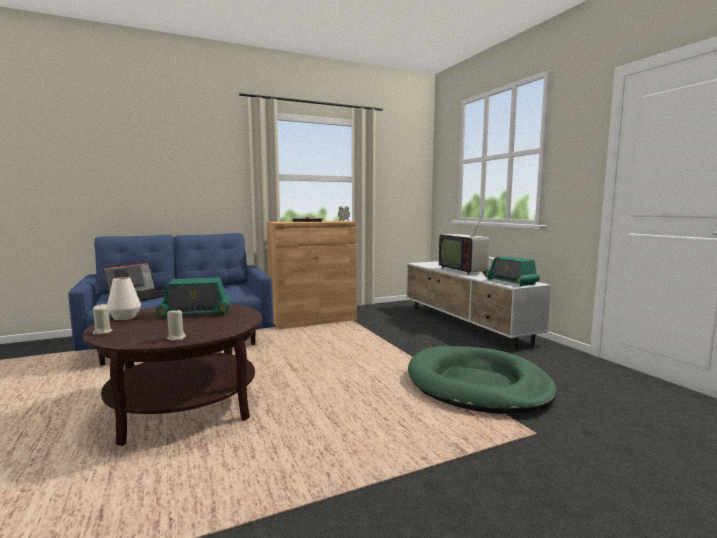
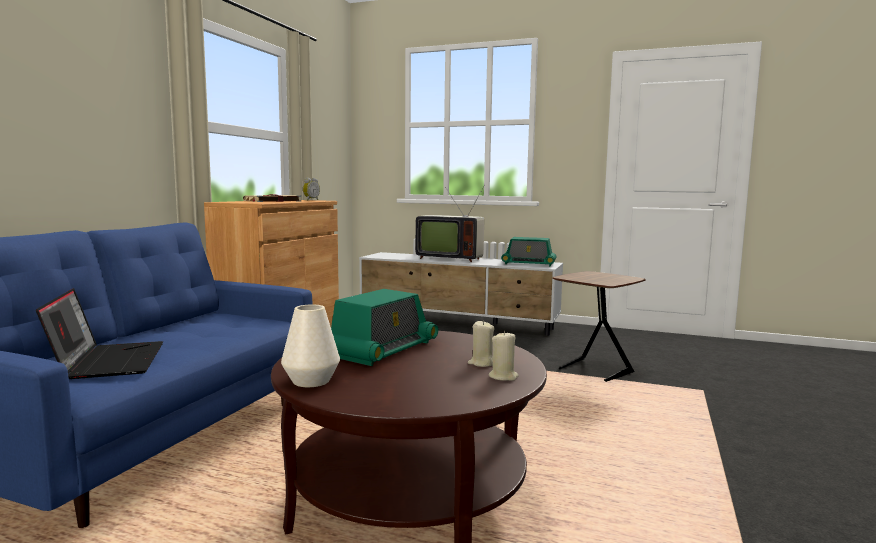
camera: 45 degrees left, 0 degrees up
beige candle [93,304,112,335] -> beige candle moved to [468,320,494,367]
green dog bed [408,346,557,414] -> brown side table [553,271,646,382]

